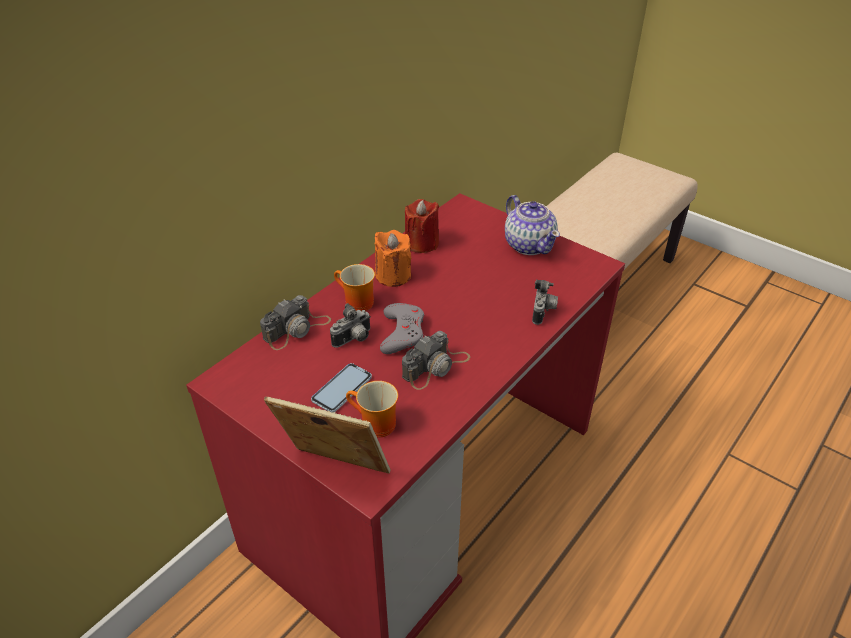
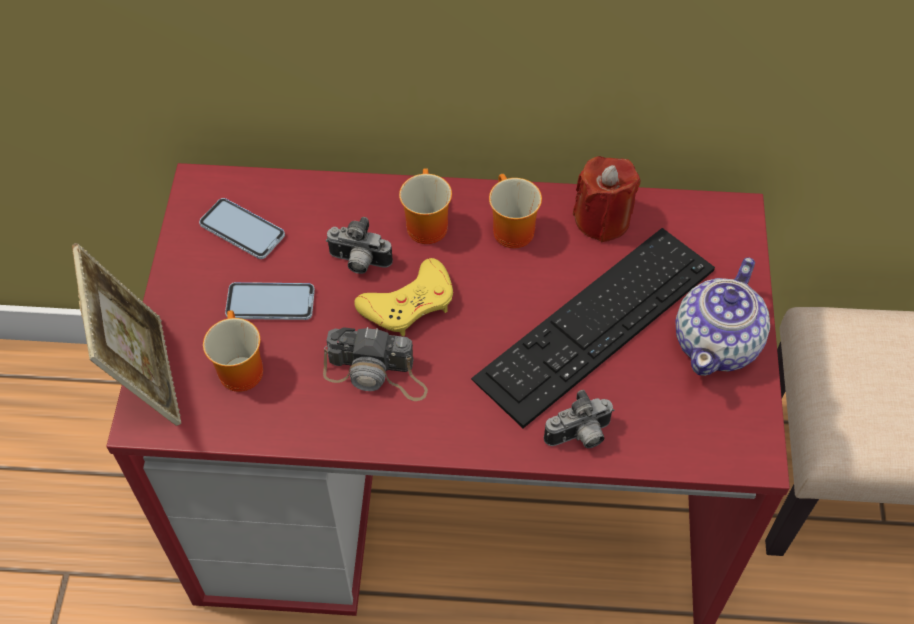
camera: 55 degrees right, 15 degrees up
camera [260,295,331,350] -> none
orange candle [375,230,411,287] -> mug [489,174,542,248]
grey game controller [380,303,424,354] -> yellow game controller [354,258,453,336]
none -> phone [199,198,285,259]
none -> keyboard [471,228,715,428]

